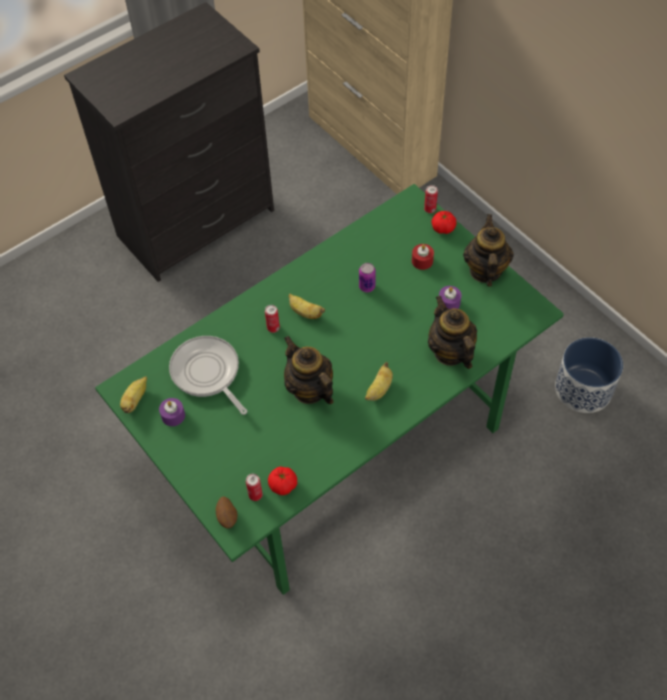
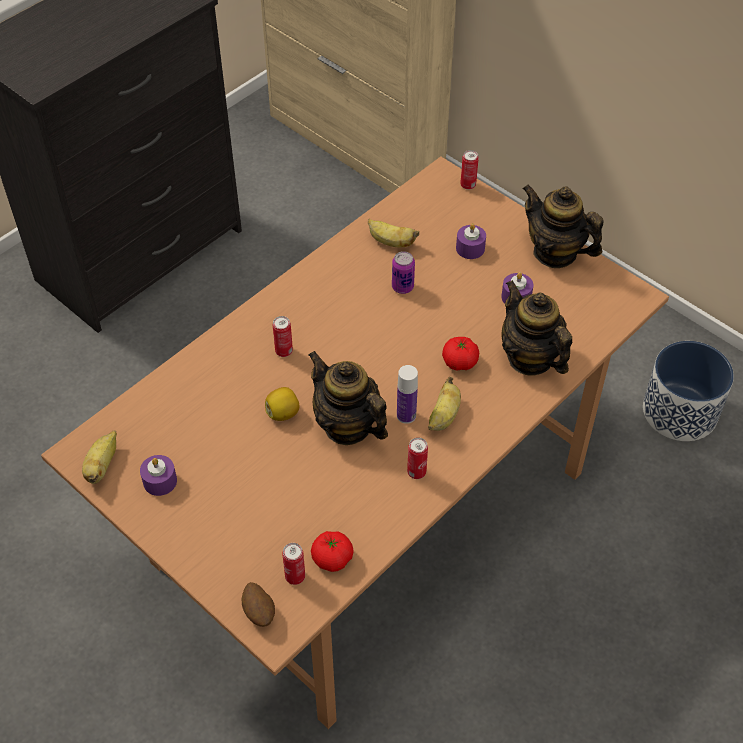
camera: 10 degrees left, 5 degrees down
green dining table [95,184,564,595] -> brown dining table [41,157,669,729]
frying pan [169,336,247,415] -> none
banana [289,294,325,319] -> banana moved to [368,219,419,248]
red candle [412,244,434,270] -> purple candle [456,223,486,259]
tomato [431,211,457,234] -> tomato moved to [442,337,479,371]
teapot [463,214,514,287] -> teapot turned 45 degrees counterclockwise [523,184,604,268]
none -> lemon [265,387,300,421]
none -> bottle [397,365,418,424]
none -> can [407,437,428,479]

